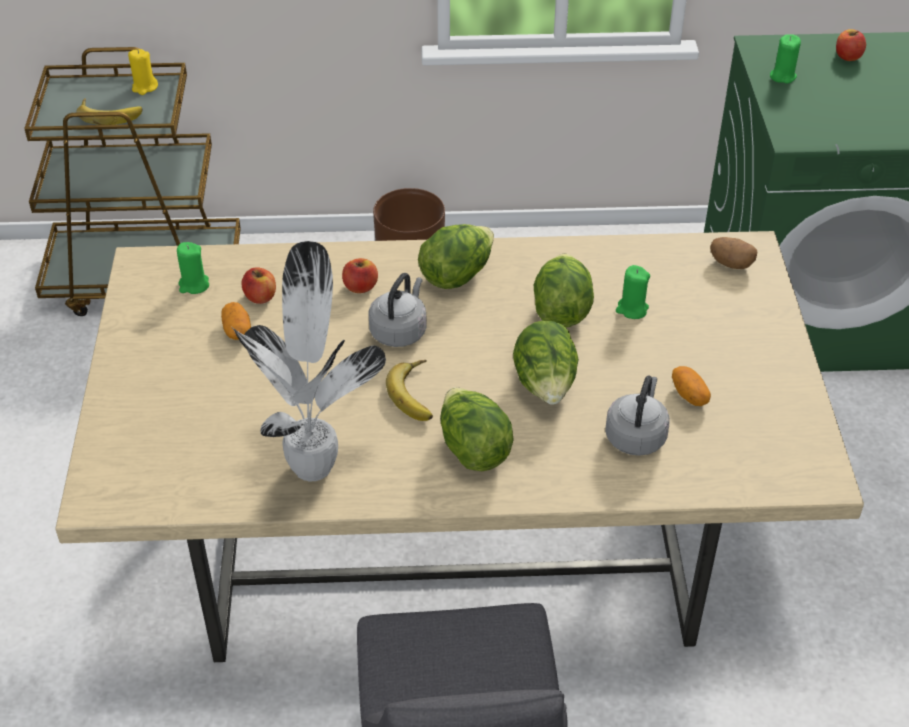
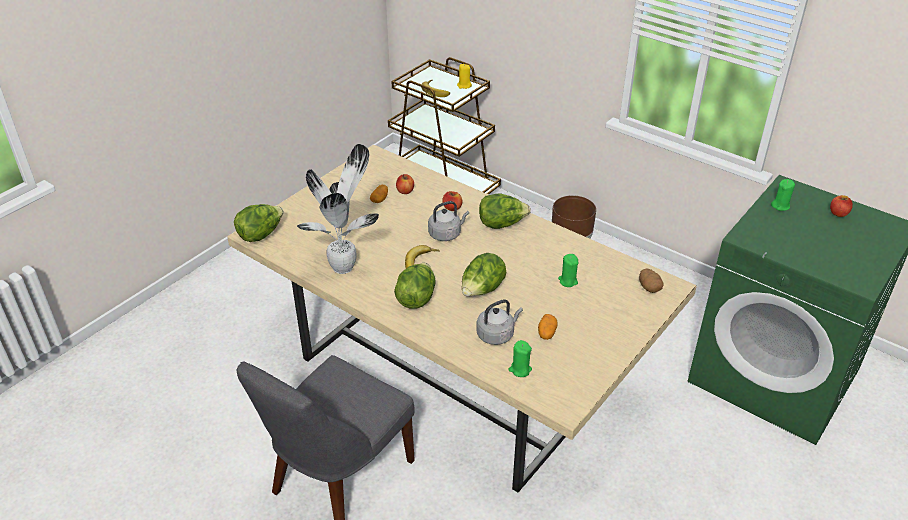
camera: 40 degrees right, 5 degrees down
green candle [177,242,209,294] -> green candle moved to [508,340,532,377]
lettuce [534,253,594,328] -> lettuce moved to [234,204,284,242]

